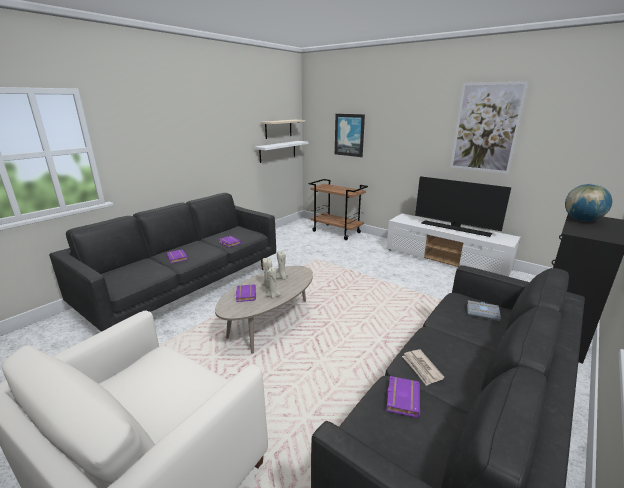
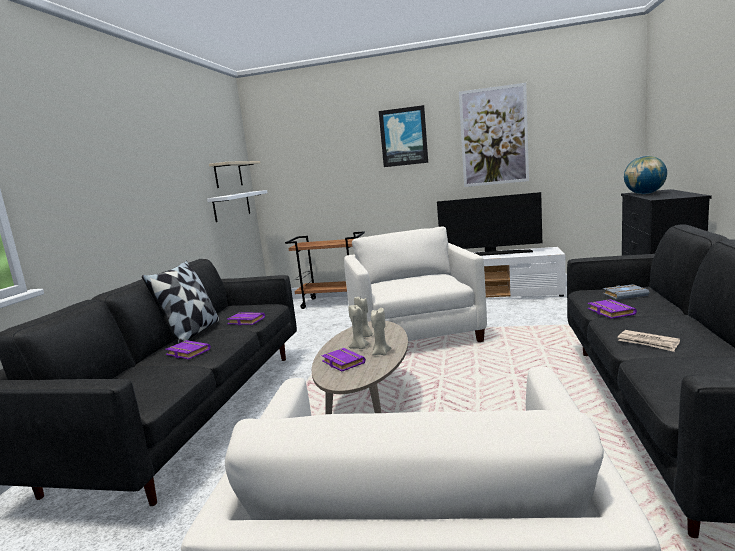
camera: 25 degrees left, 10 degrees down
picture [335,114,365,157] -> picture moved to [379,105,428,167]
purple book [386,376,420,418] -> purple book moved to [588,299,637,319]
none -> pillow [142,261,219,344]
none -> white armchair [344,226,487,342]

